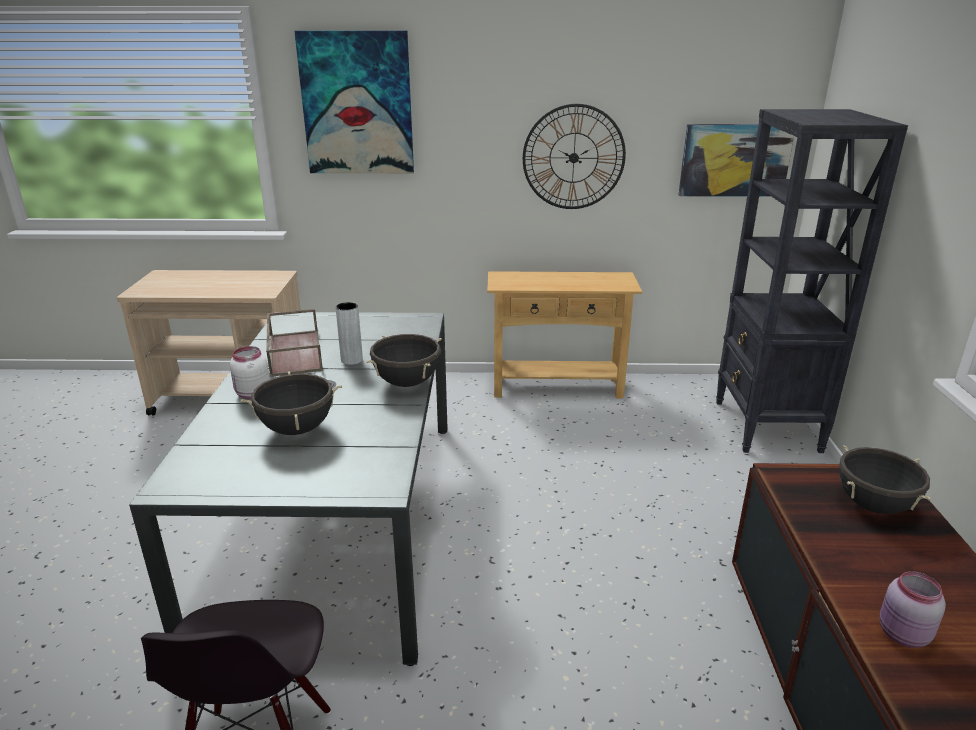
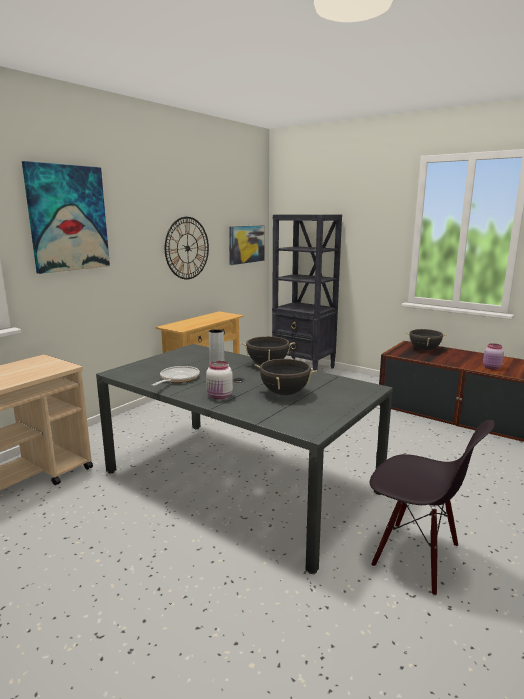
camera: 55 degrees left, 10 degrees down
brown tray [266,309,323,377] -> frying pan [152,366,200,386]

